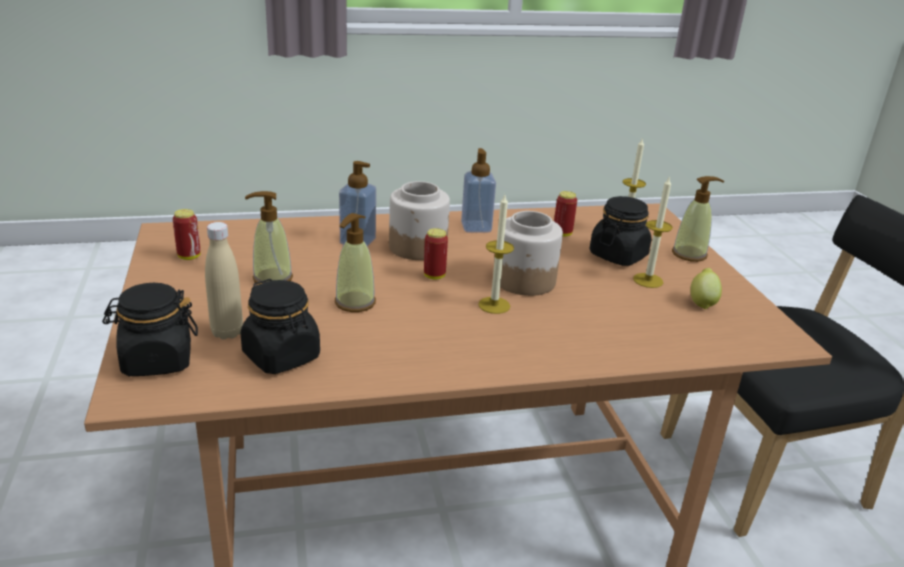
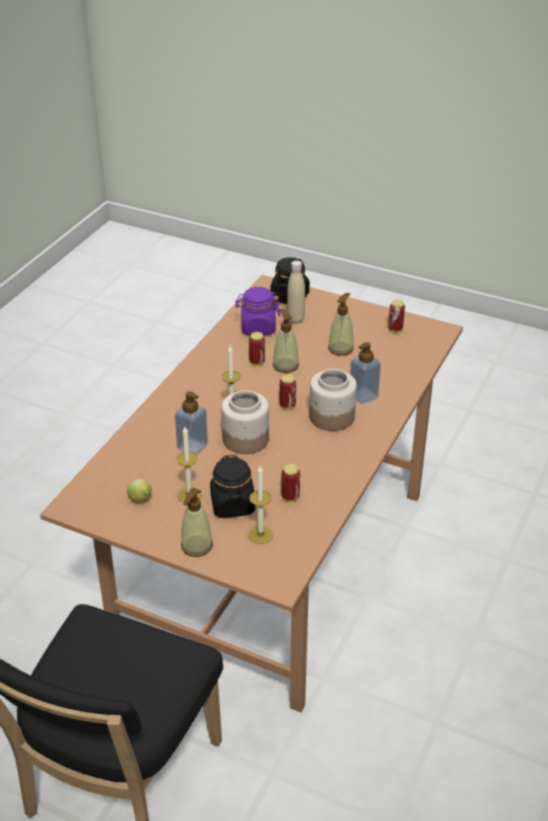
camera: 130 degrees right, 10 degrees up
black jar [241,279,320,374] -> purple jar [235,287,281,335]
soap dispenser [461,148,496,233] -> soap dispenser moved to [175,391,208,455]
none -> can [249,332,265,366]

